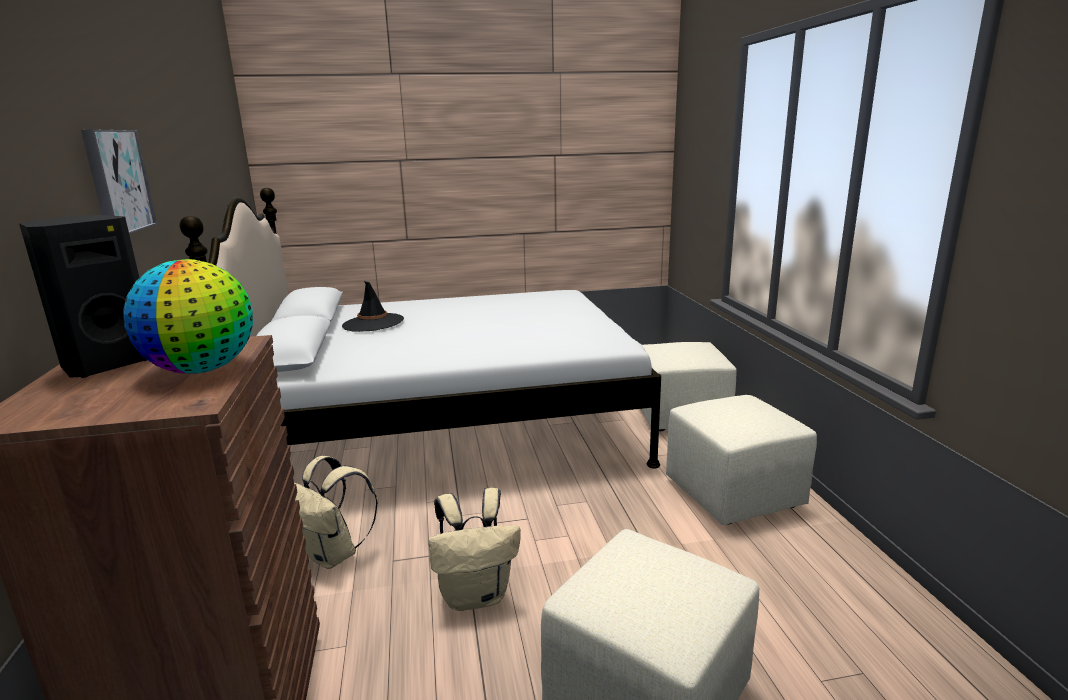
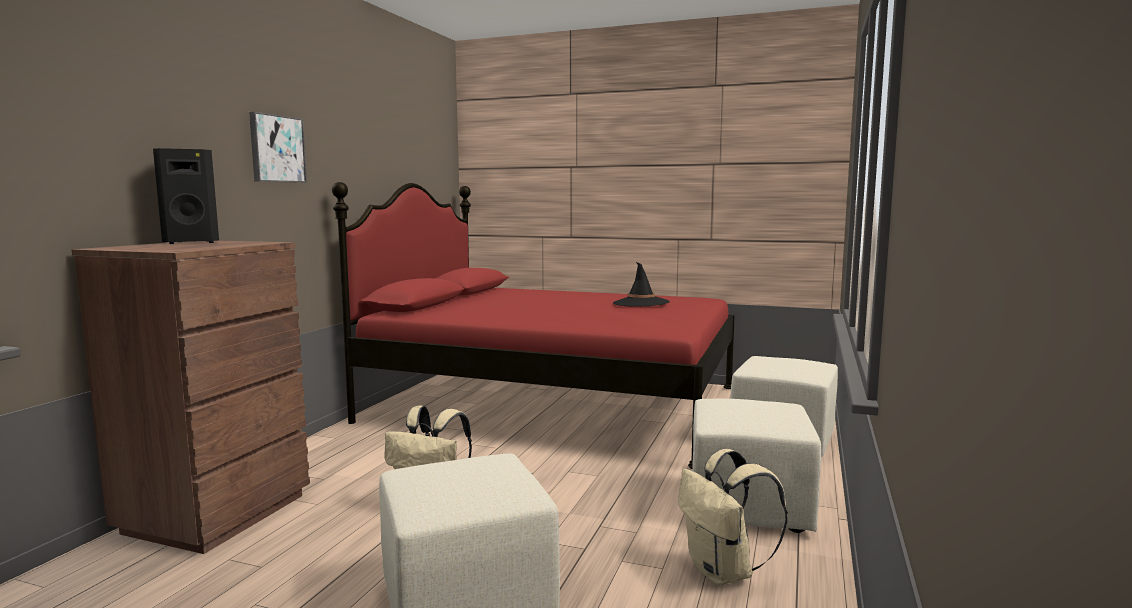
camera: 30 degrees right, 10 degrees down
globe [123,259,253,374] -> none
white bed [179,188,661,469] -> red bed [332,182,735,469]
beige backpack [294,456,378,569] -> beige backpack moved to [678,449,788,586]
black hat [342,281,404,332] -> black hat moved to [613,262,670,307]

